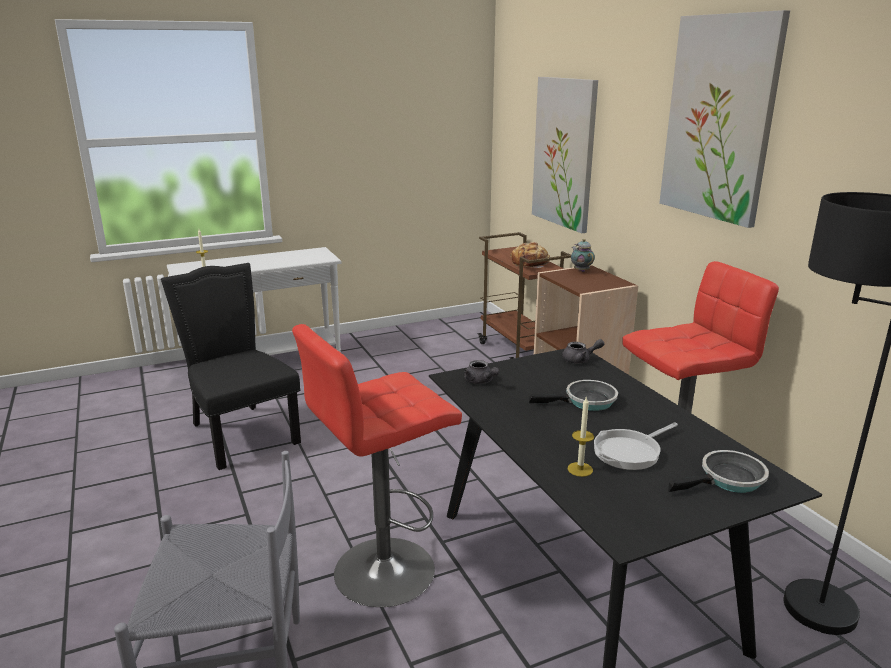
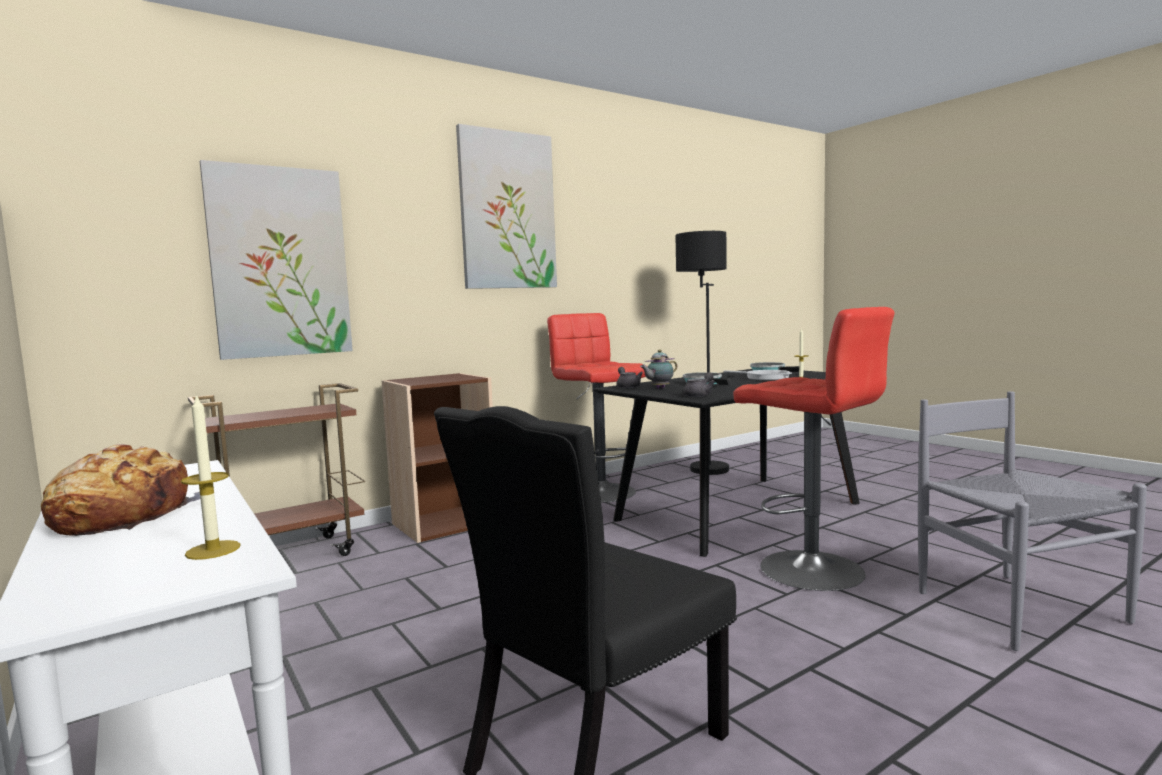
camera: 100 degrees left, 15 degrees down
bread [510,242,550,268] -> bread moved to [41,444,200,536]
teapot [571,239,595,272] -> teapot moved to [640,350,677,389]

